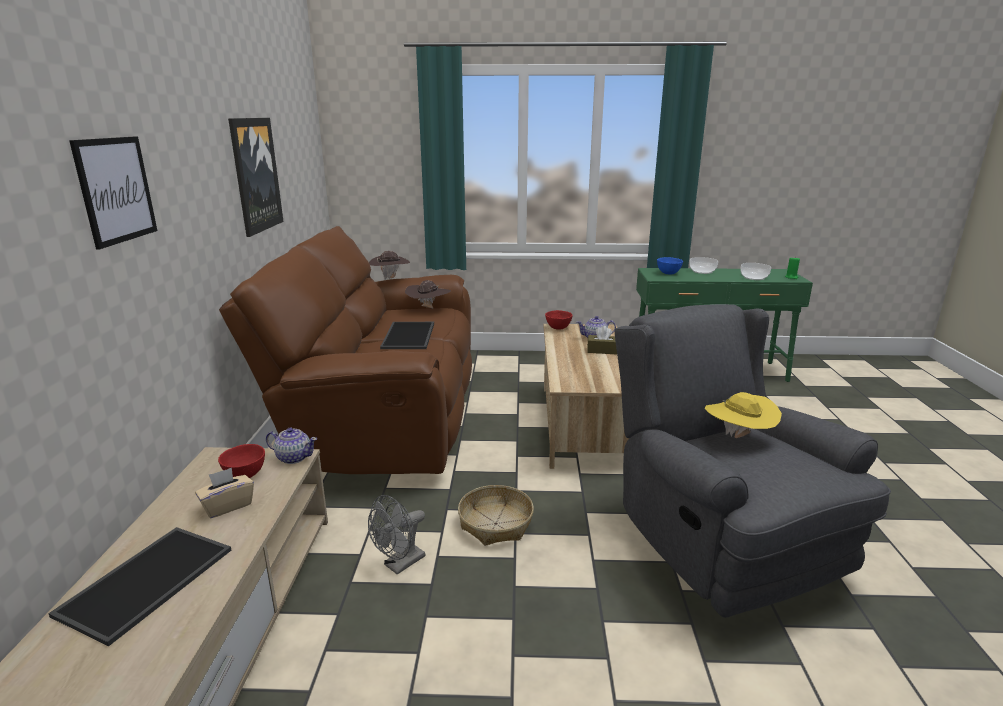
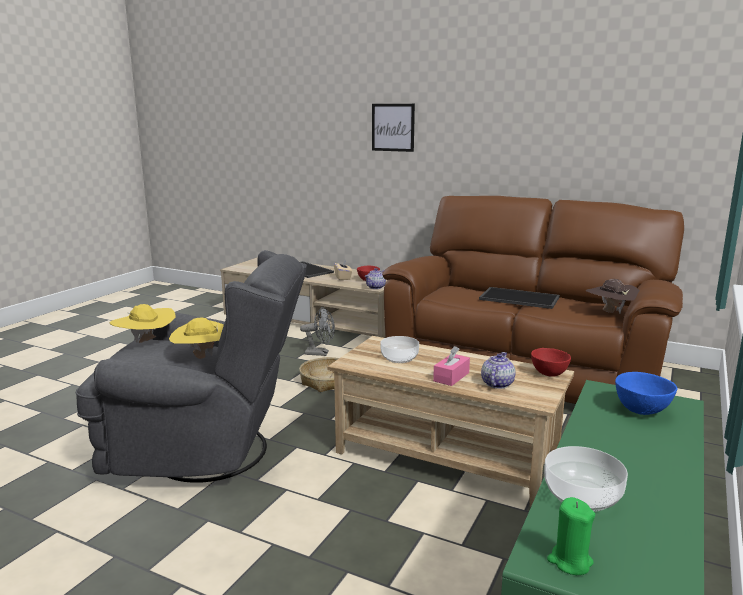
camera: 115 degrees right, 5 degrees down
picture [228,118,284,237] -> none
grey fan [368,495,425,575] -> grey fan turned 120 degrees clockwise [300,307,335,356]
brown hat [369,251,410,280] -> none
brown tissue box [587,326,617,354] -> pink tissue box [433,346,470,386]
bowl [689,257,718,274] -> bowl moved to [380,336,419,363]
none -> yellow hat [110,304,176,343]

